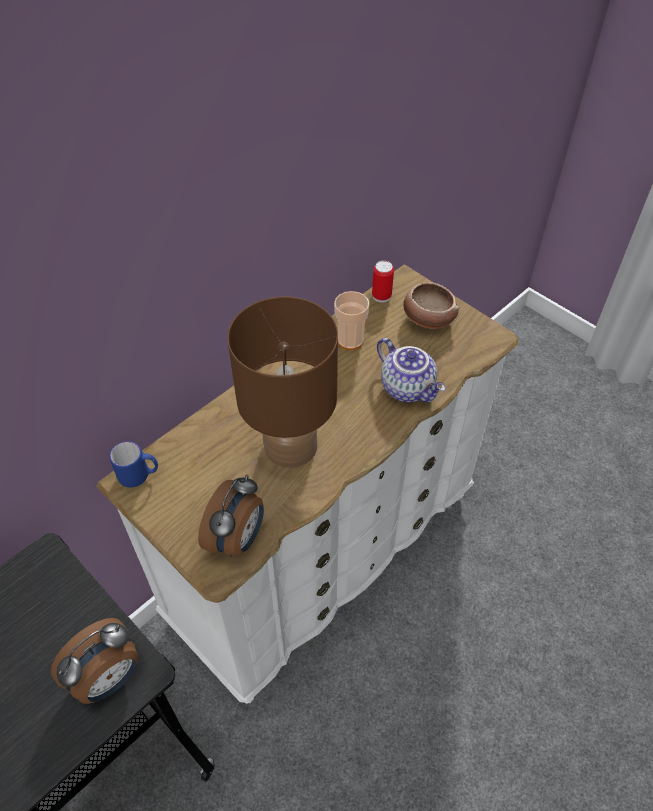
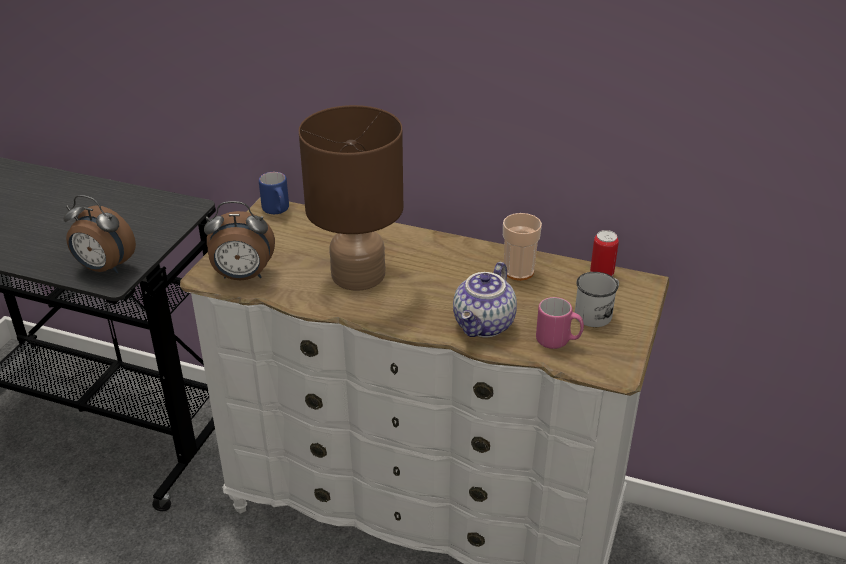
camera: 65 degrees right, 15 degrees down
bowl [403,282,459,329] -> white mug [575,272,619,327]
none -> pink mug [536,297,584,349]

